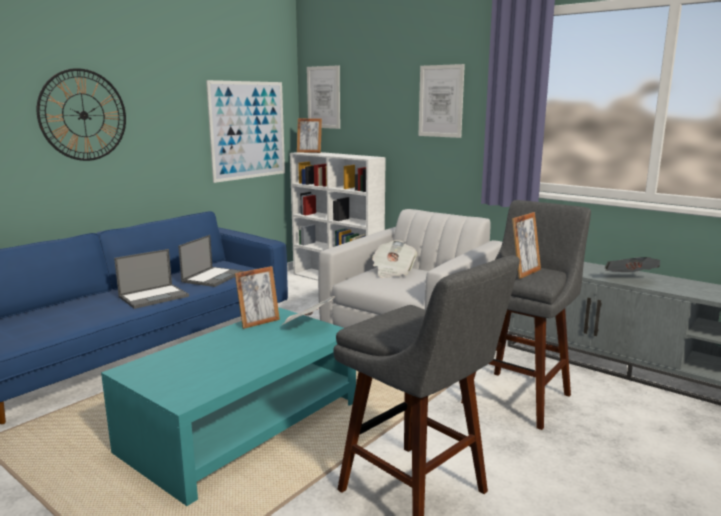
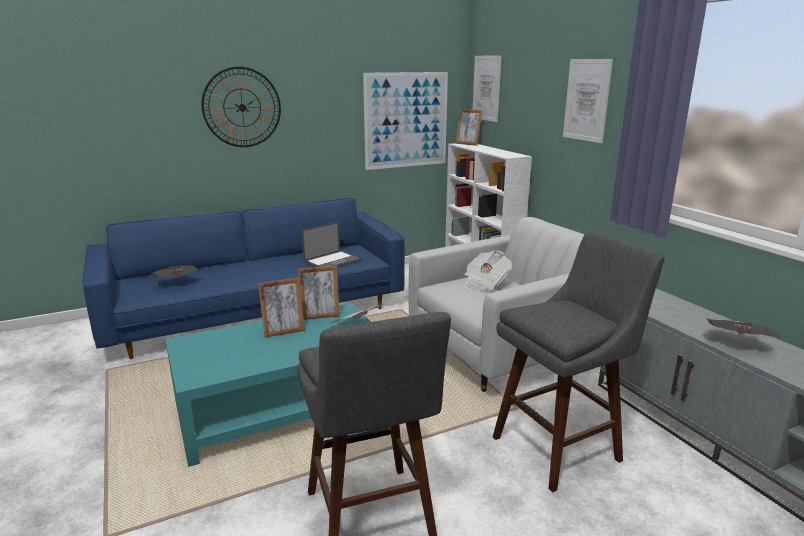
camera: 25 degrees right, 5 degrees up
laptop [114,249,189,309] -> none
picture frame [512,212,541,279] -> picture frame moved to [258,278,305,338]
none -> newspaper [151,265,198,278]

